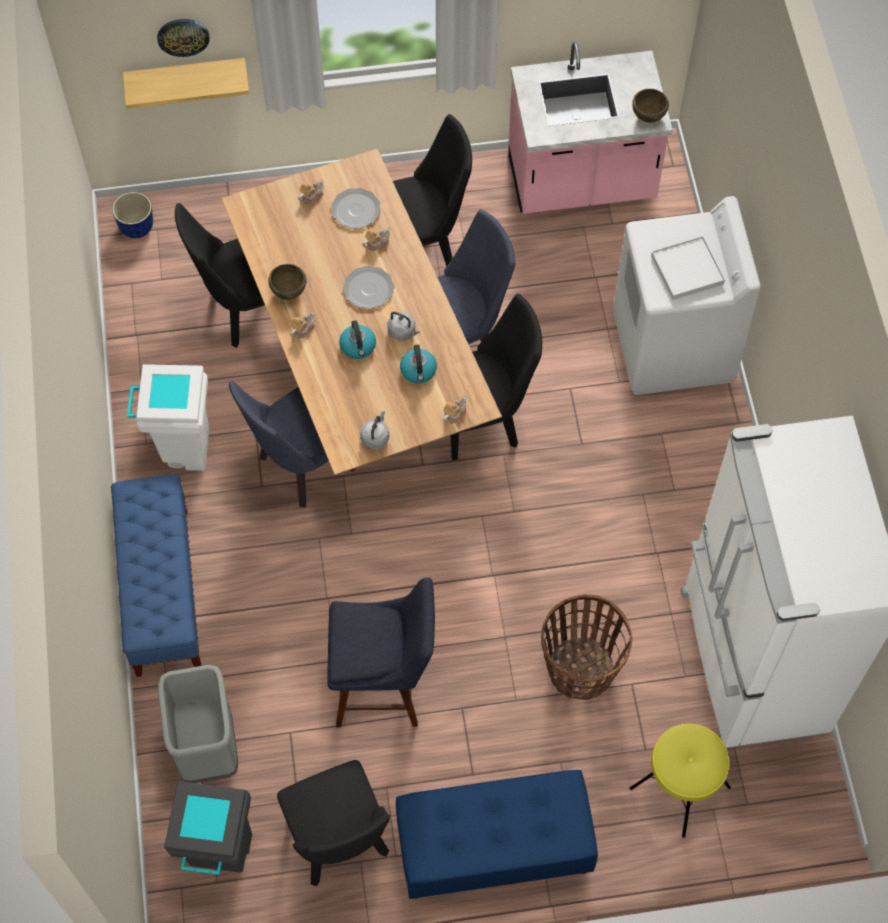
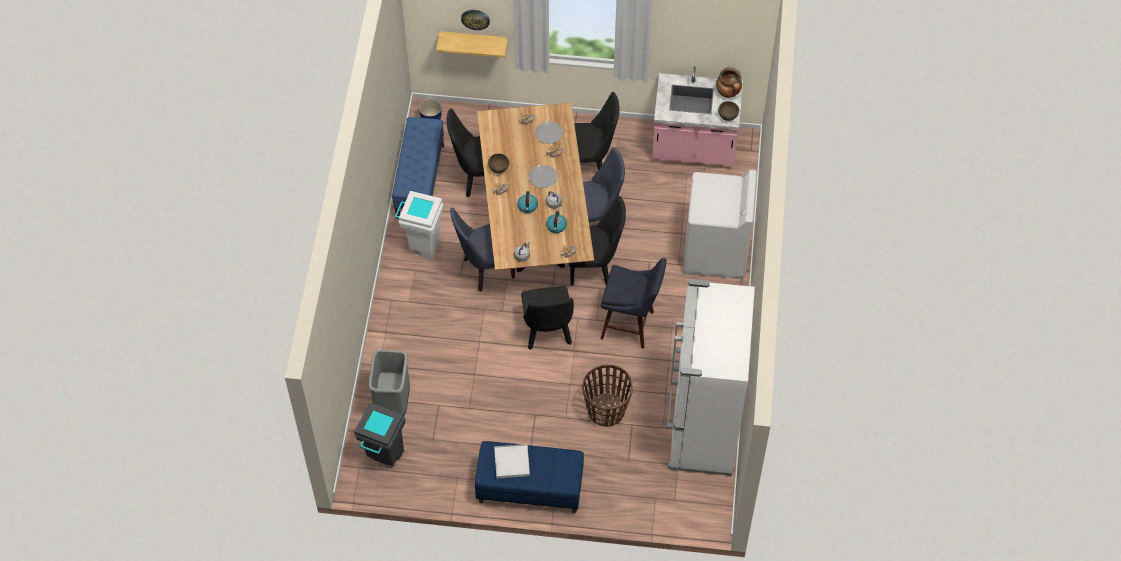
camera: 15 degrees right, 5 degrees down
blue bench [111,474,201,677] -> blue bench moved to [392,117,444,216]
black chair [277,760,390,886] -> black chair moved to [521,286,574,350]
blue stool [327,577,435,727] -> blue stool moved to [600,258,667,349]
yellow stool [629,724,731,838] -> none
white tray [651,236,725,300] -> white tray moved to [494,444,530,478]
none -> cooking pot [716,67,742,98]

